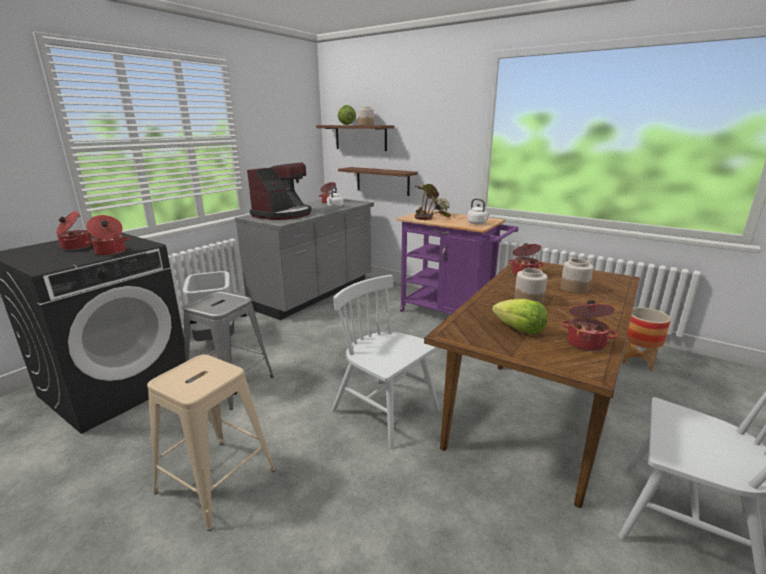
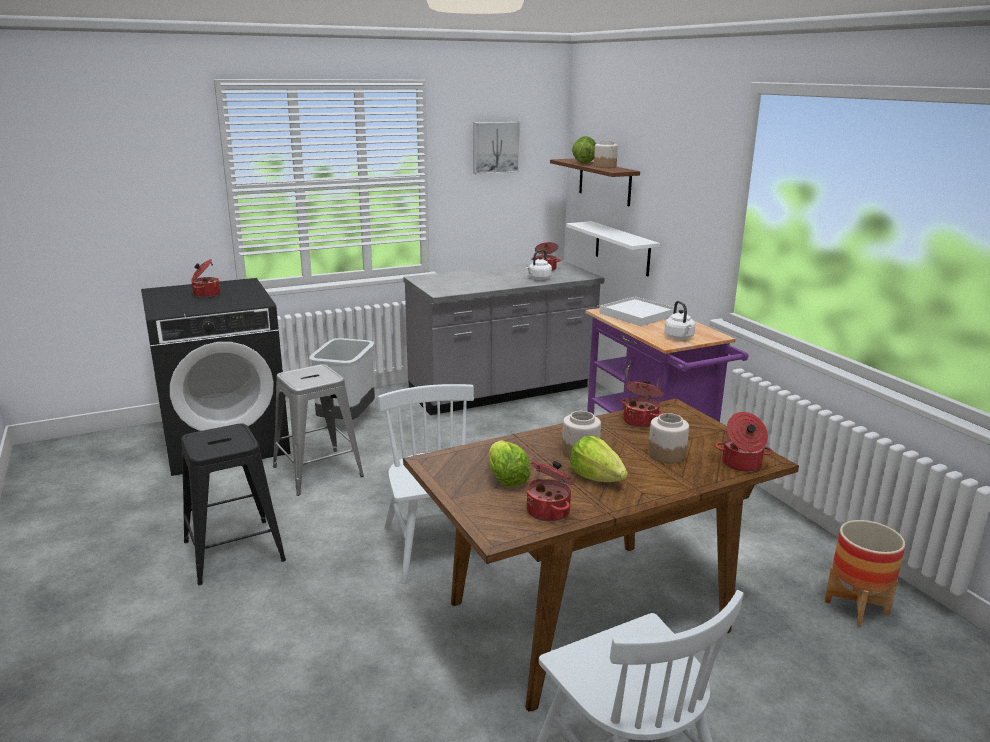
camera: 30 degrees right, 0 degrees up
cooking pot [85,215,130,256] -> cooking pot moved to [715,412,773,472]
beige stool [147,354,275,531] -> black stool [181,424,286,585]
coffee machine [247,162,312,220] -> none
brown shelf [338,167,418,196] -> white shelf [566,221,660,276]
potted plant [414,184,451,220] -> white tray [600,297,674,326]
none -> picture [473,122,520,174]
none -> lettuce [570,436,628,482]

